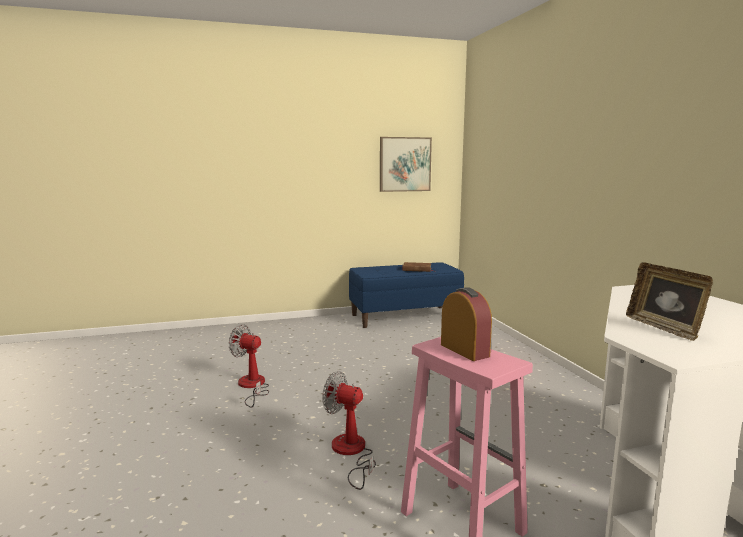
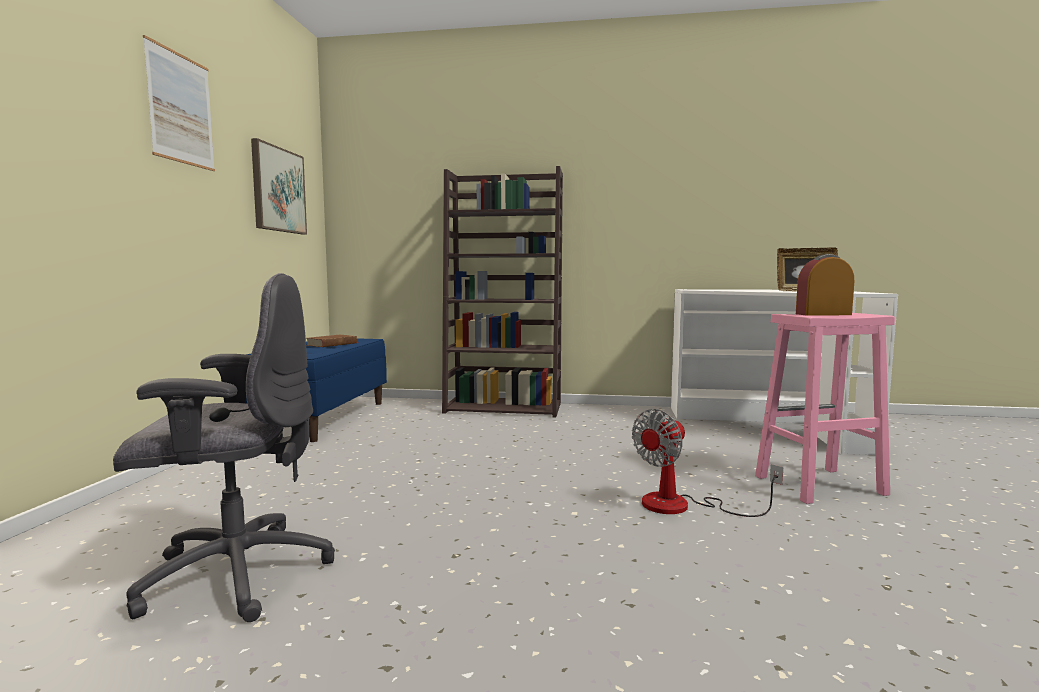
camera: 65 degrees left, 5 degrees down
fan [228,324,269,408] -> none
none -> grey office chair [113,273,335,622]
none -> picture [143,35,215,171]
none -> brown bookcase [442,166,563,418]

